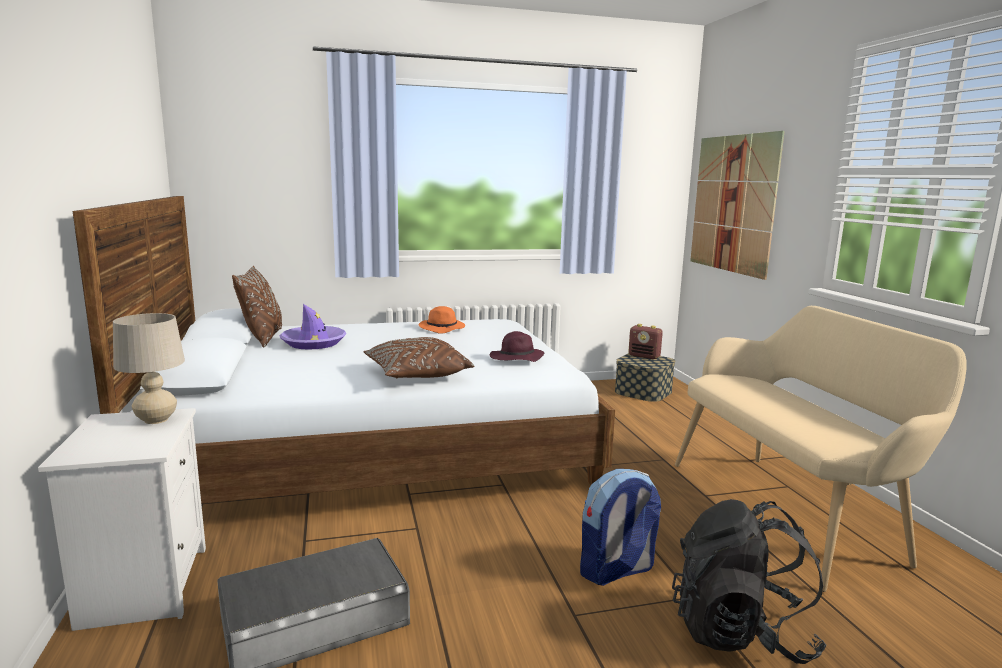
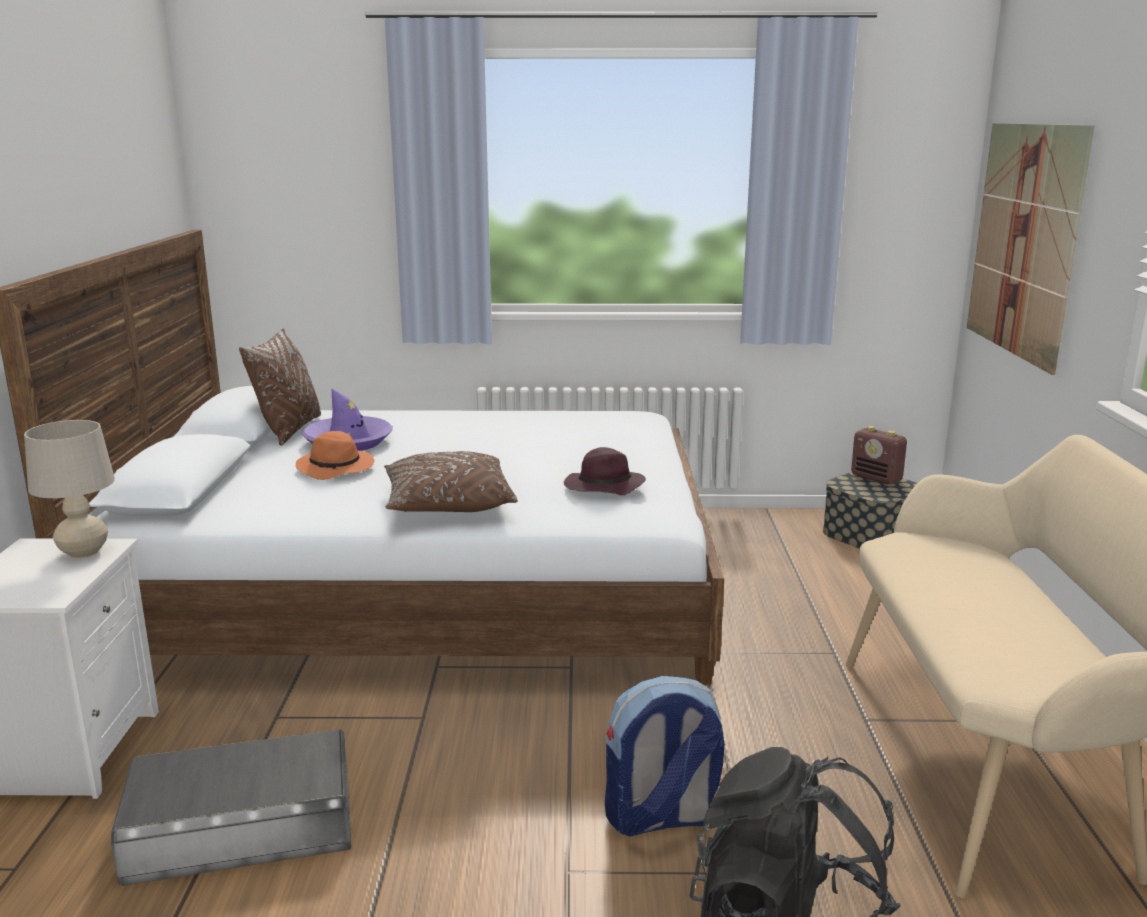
camera: 15 degrees right, 5 degrees up
orange hat [419,306,465,334] -> orange hat moved to [296,431,374,480]

